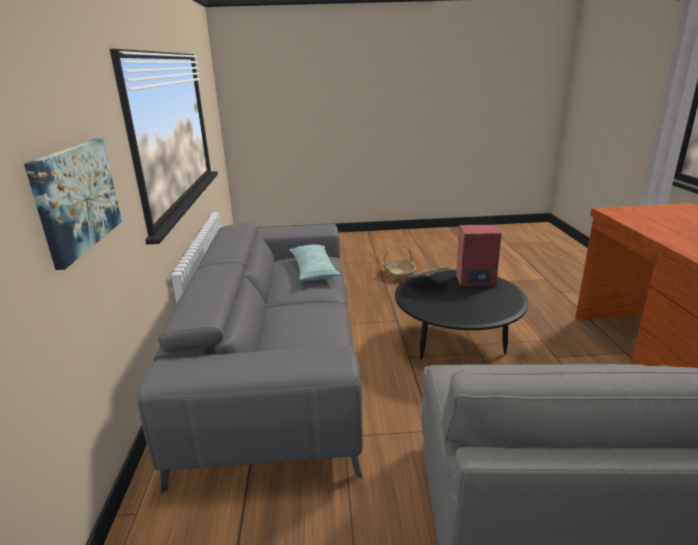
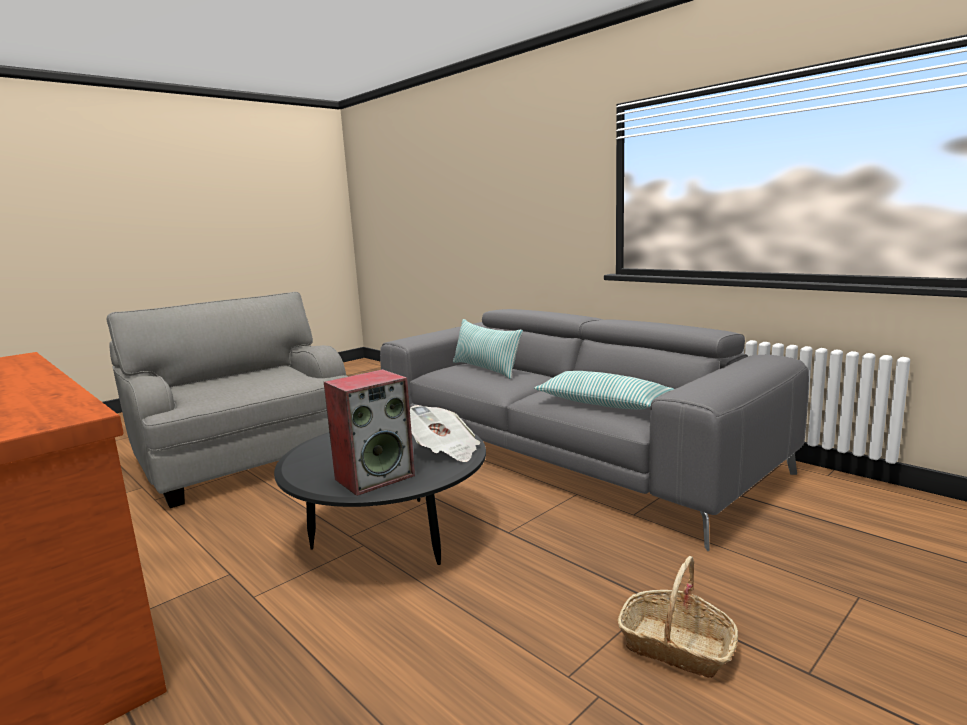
camera: 140 degrees right, 10 degrees down
picture [24,138,122,270] -> none
none -> pillow [453,319,523,379]

